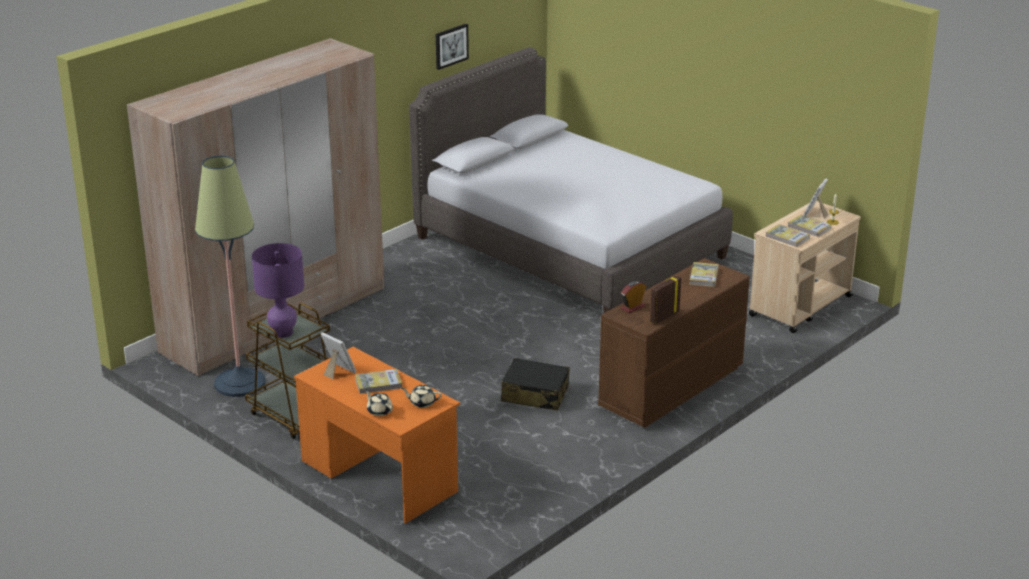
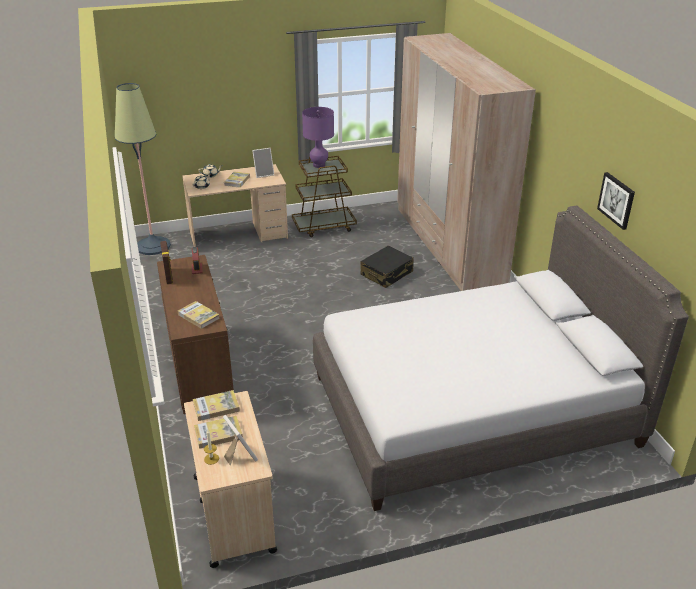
camera: 120 degrees right, 5 degrees up
floor lamp [195,155,265,397] -> floor lamp moved to [115,83,171,255]
orange desk [294,347,460,524] -> beige desk [182,164,288,247]
black suitcase [501,358,570,411] -> black suitcase moved to [360,246,414,288]

